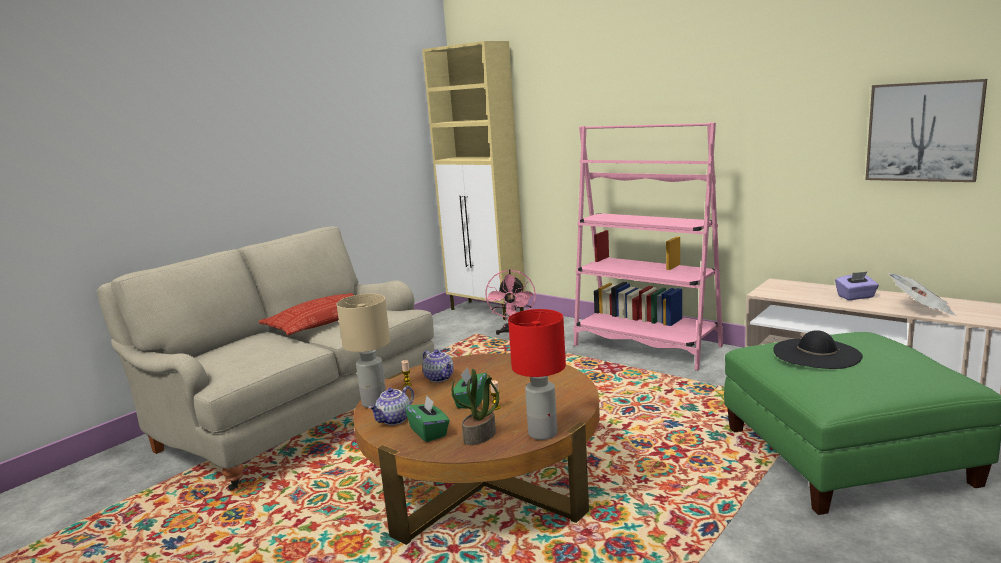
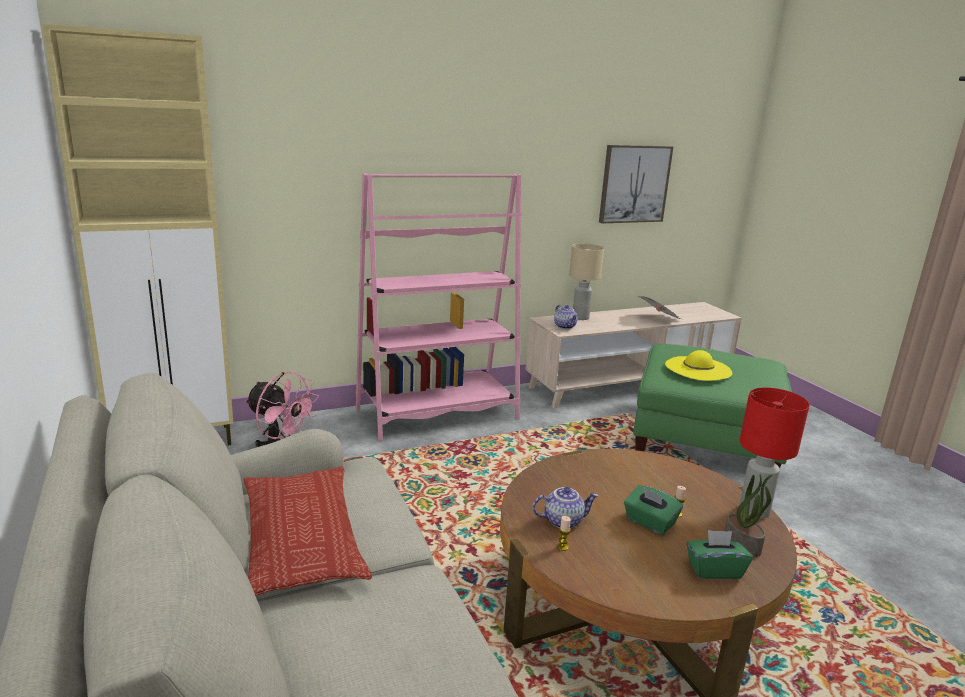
camera: 65 degrees left, 5 degrees up
beige table lamp [337,294,390,408] -> beige table lamp moved to [569,243,604,320]
teapot [369,386,414,425] -> teapot moved to [554,305,578,329]
black hat [773,330,863,369] -> yellow hat [665,350,732,381]
purple tissue box [835,272,879,300] -> none

